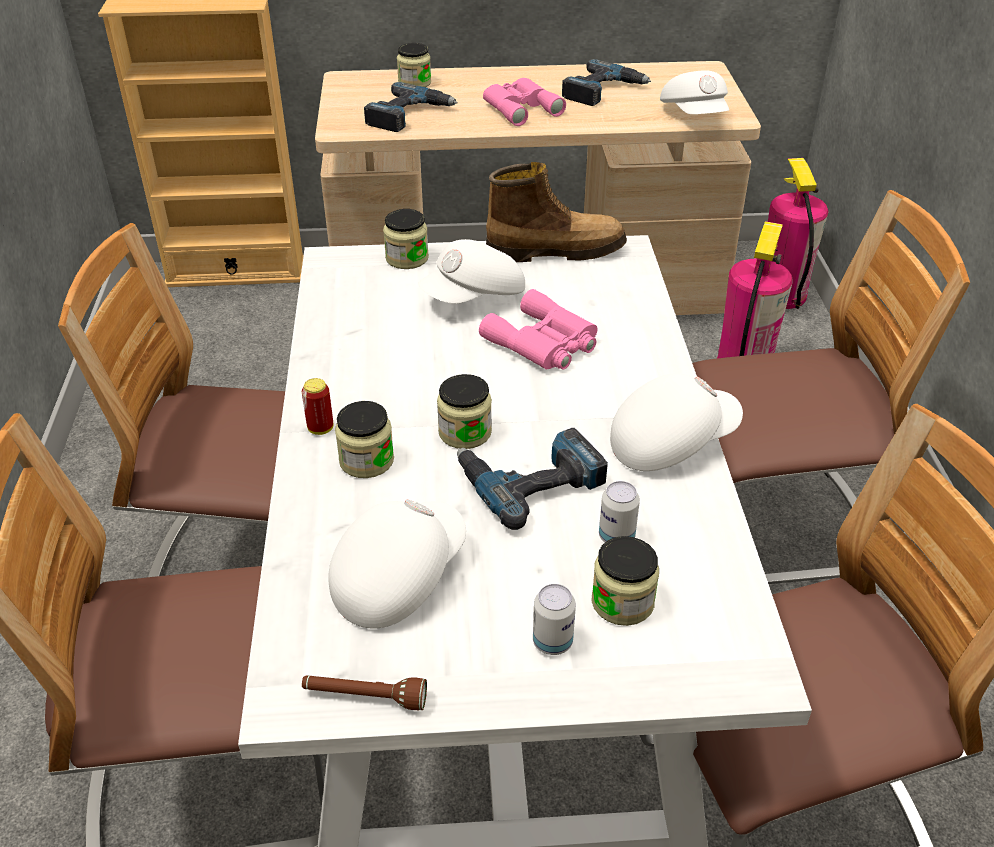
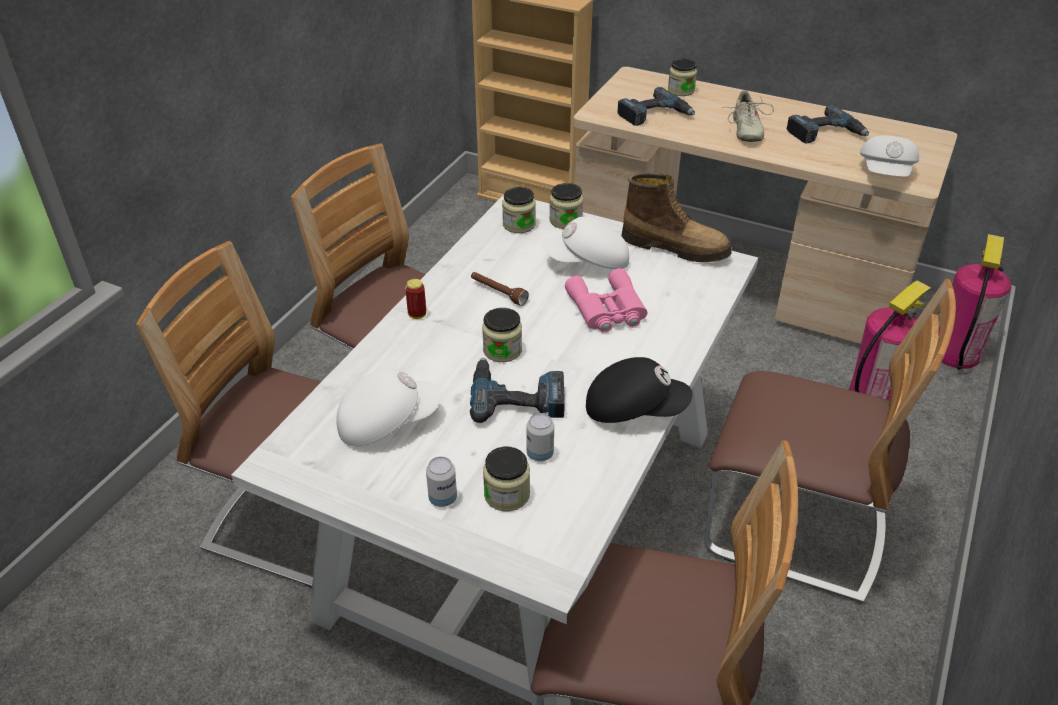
camera: 30 degrees right, 0 degrees up
brown flashlight [302,675,427,710] -> brown flashlight moved to [471,272,529,306]
jar [335,401,394,478] -> jar moved to [502,187,536,233]
pink binoculars [483,78,566,126] -> beige shoe [722,90,774,142]
white cap [610,373,743,471] -> black cap [586,357,692,423]

